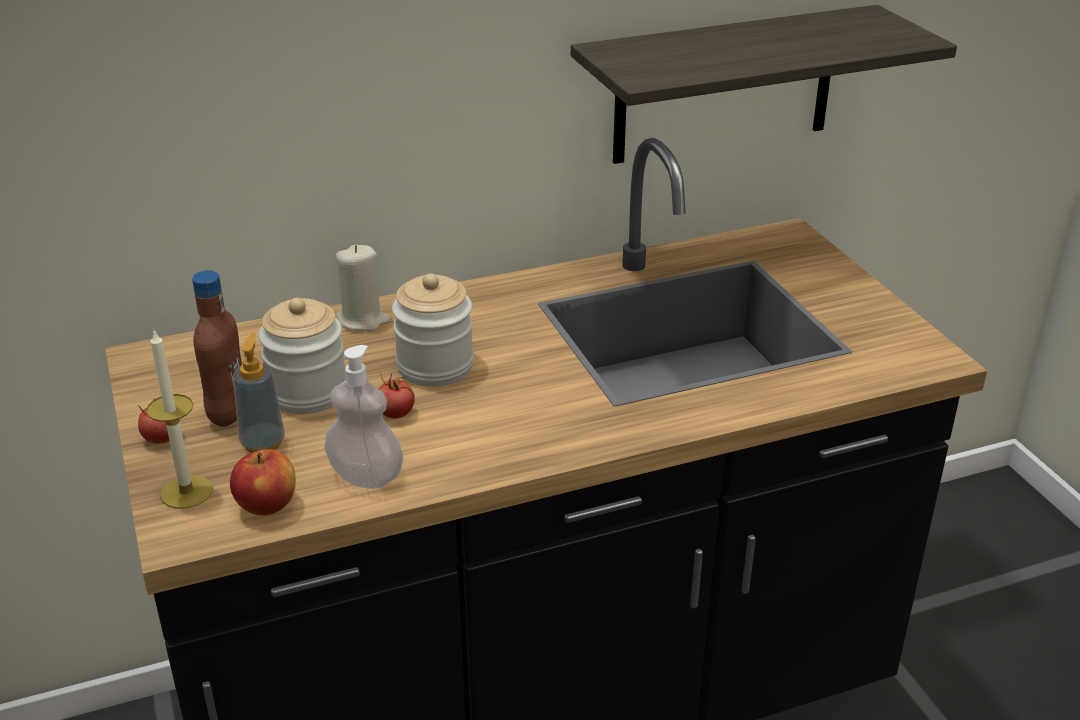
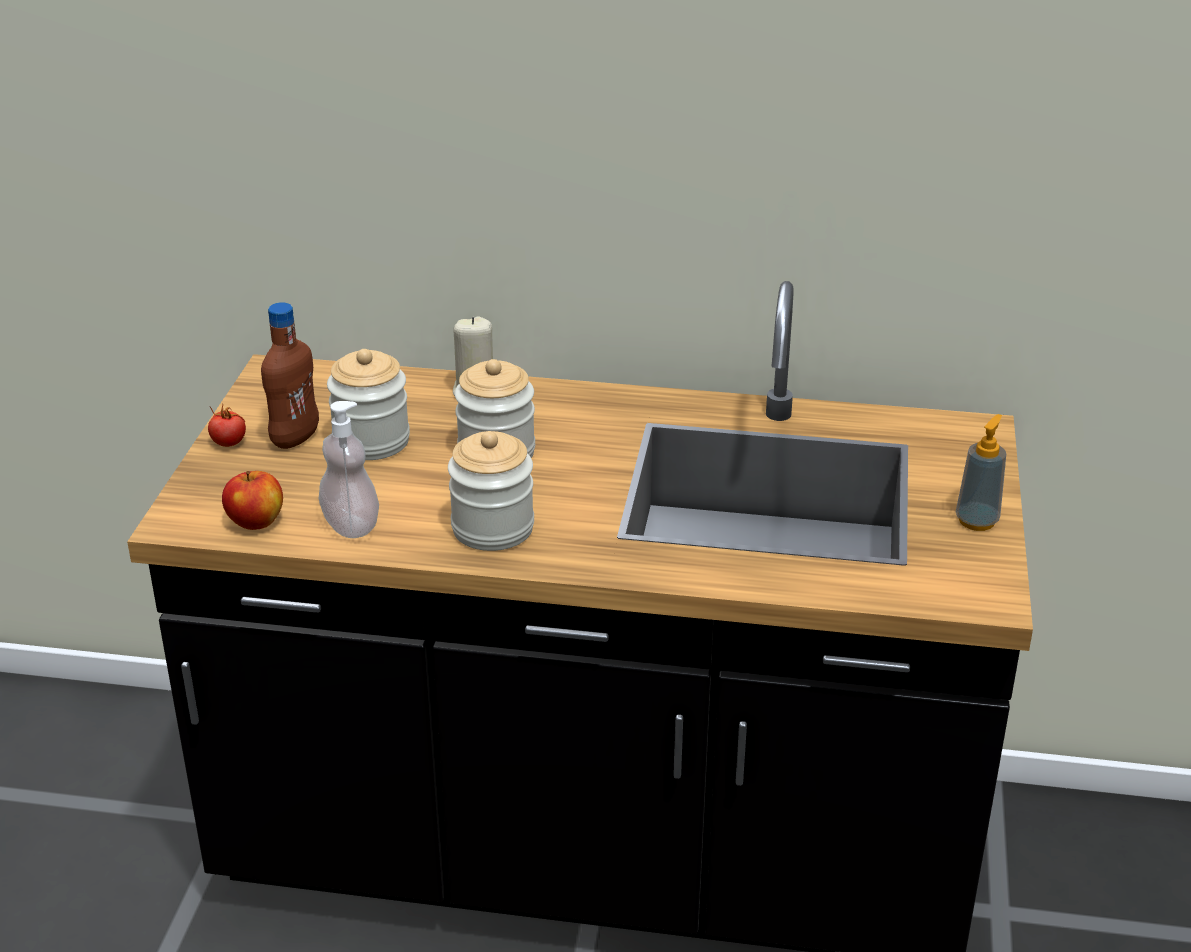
camera: 30 degrees right, 0 degrees up
candle [146,329,213,509] -> none
soap dispenser [233,333,285,453] -> soap dispenser moved to [956,414,1006,531]
tomato [378,373,415,418] -> none
shelf [571,5,957,164] -> none
none -> jar [448,431,534,551]

